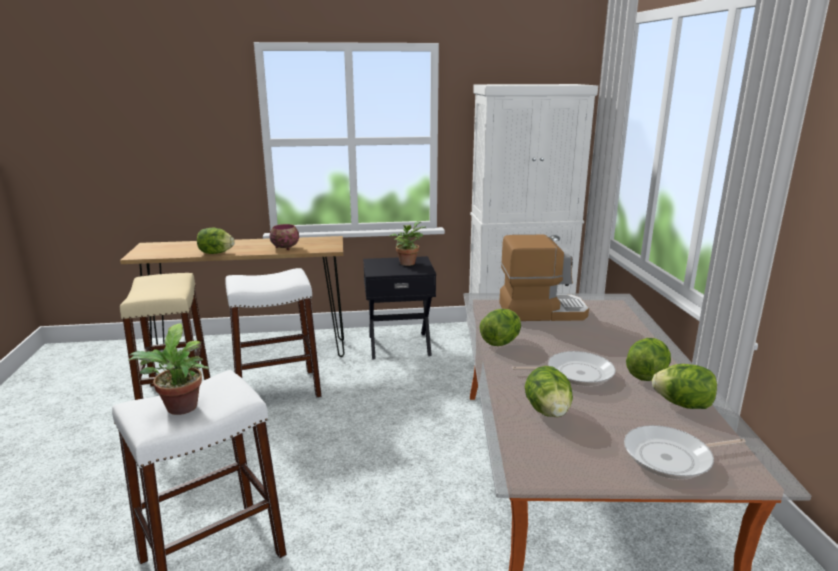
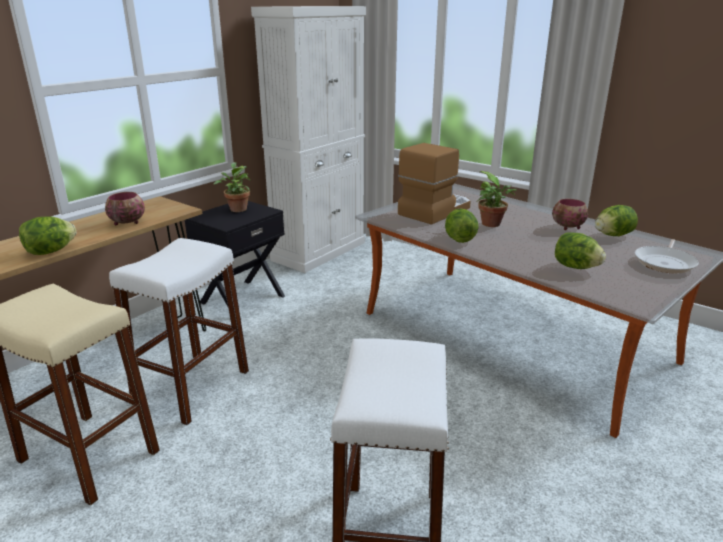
camera: 45 degrees left, 5 degrees up
potted plant [128,323,209,415] -> potted plant moved to [477,171,517,227]
frying pan [512,351,615,386] -> none
lettuce [626,338,671,381] -> bowl [552,199,588,230]

